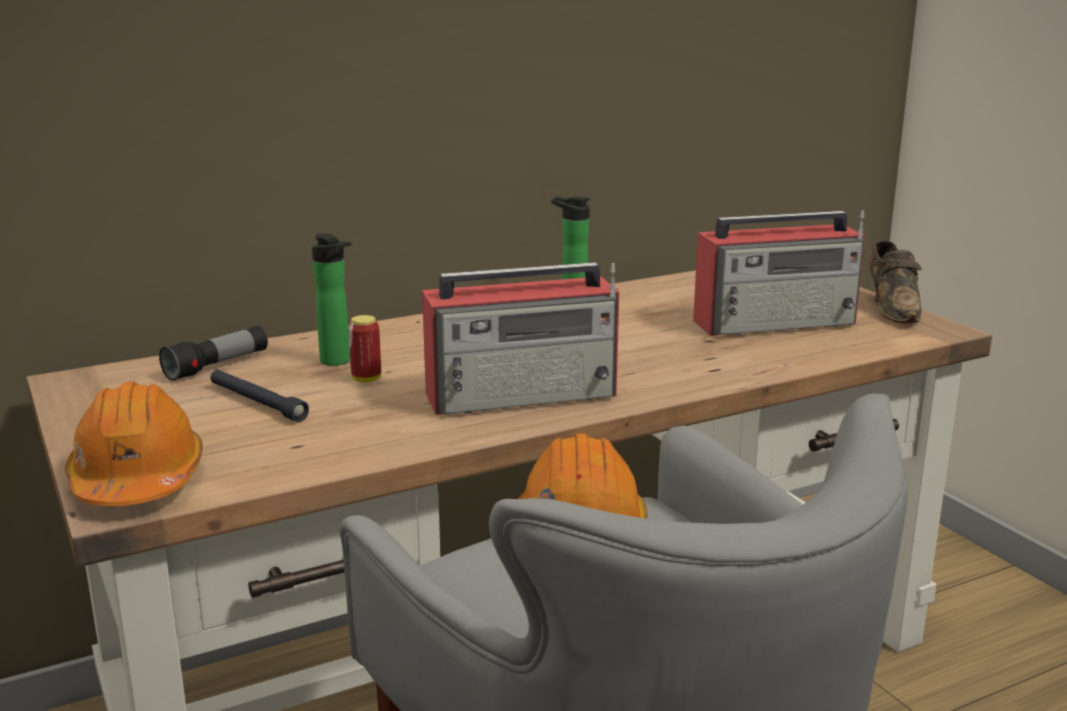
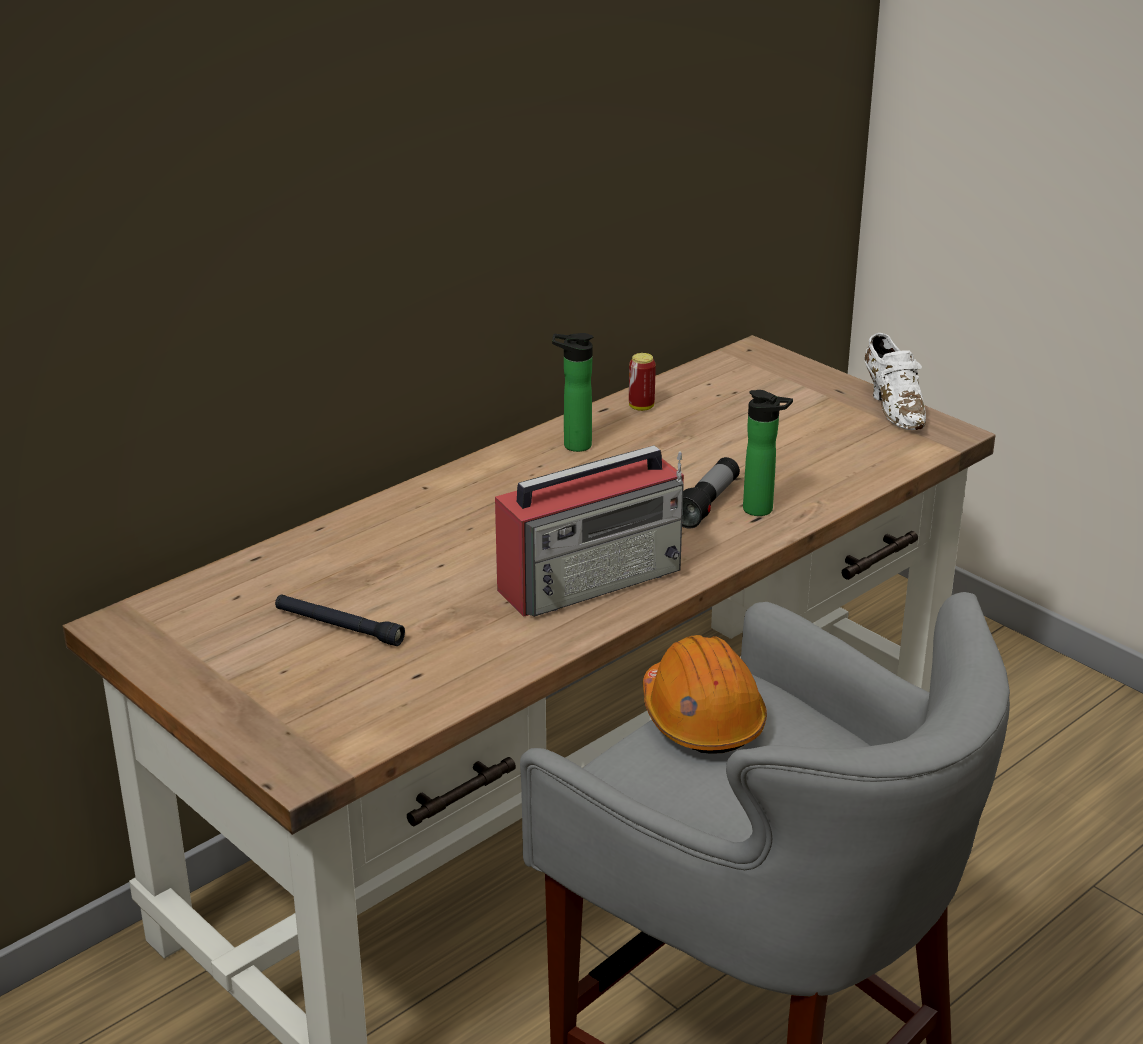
camera: 15 degrees left, 10 degrees up
orange hard hat [65,381,203,506] -> none
flashlight [159,326,268,381] -> flashlight moved to [682,457,740,529]
bottle [312,233,351,366] -> bottle moved to [743,390,793,516]
can [348,315,381,382] -> can moved to [629,353,656,411]
radio [693,210,865,336] -> none
brown shoe [869,240,922,324] -> white shoe [865,333,926,430]

